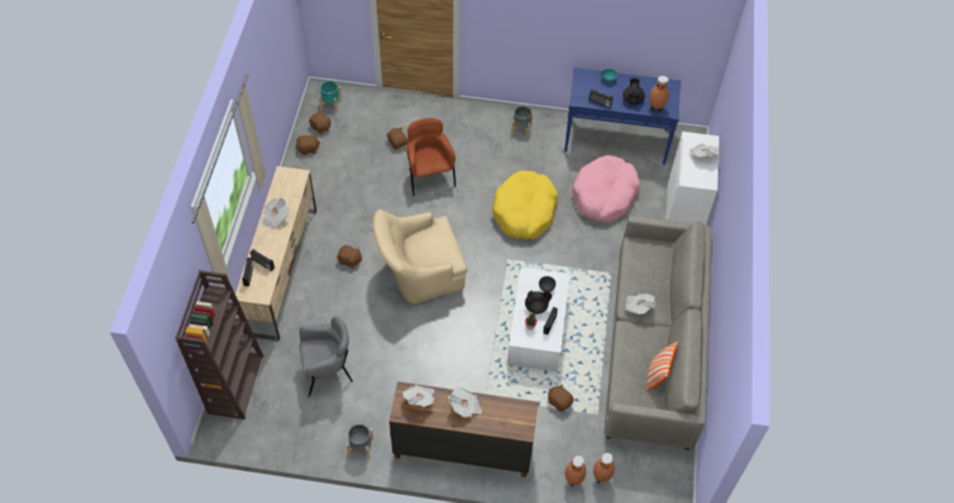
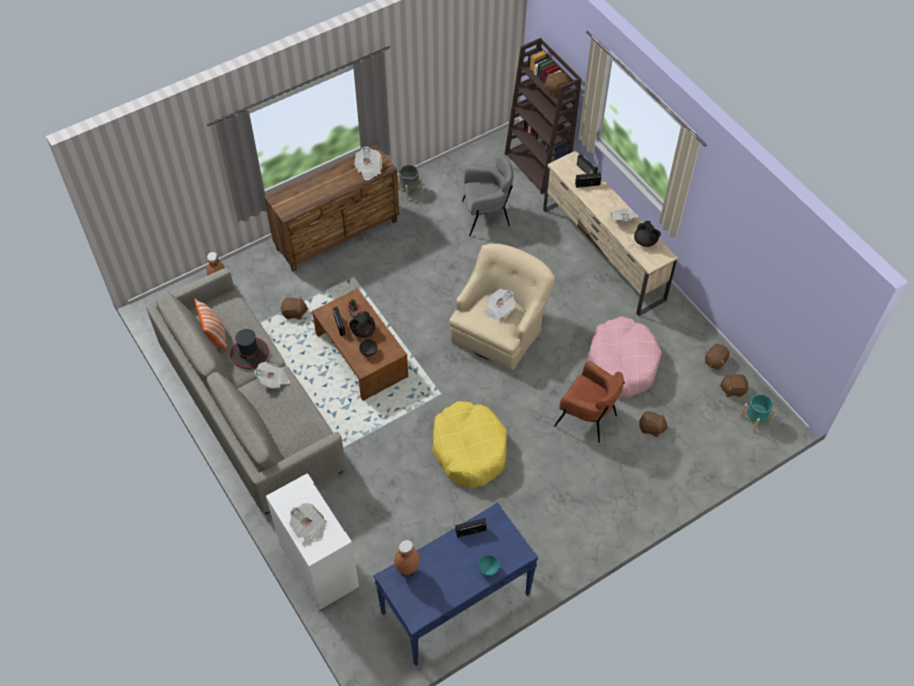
camera: 140 degrees right, 0 degrees up
grey armchair [299,316,353,397] -> grey armchair turned 135 degrees counterclockwise [462,156,514,236]
brown plush toy [337,245,362,268] -> brown plush toy moved to [544,71,570,96]
newspaper [449,387,482,418] -> newspaper moved to [484,289,516,321]
white coffee table [507,267,570,371] -> brown coffee table [312,288,408,401]
grey planter [511,106,533,137] -> none
brown vase [565,456,586,486] -> none
pink dog bed [572,155,640,223] -> pink dog bed moved to [588,316,662,398]
black teapot [623,78,645,105] -> black teapot moved to [634,221,661,247]
none -> hat [230,329,268,369]

